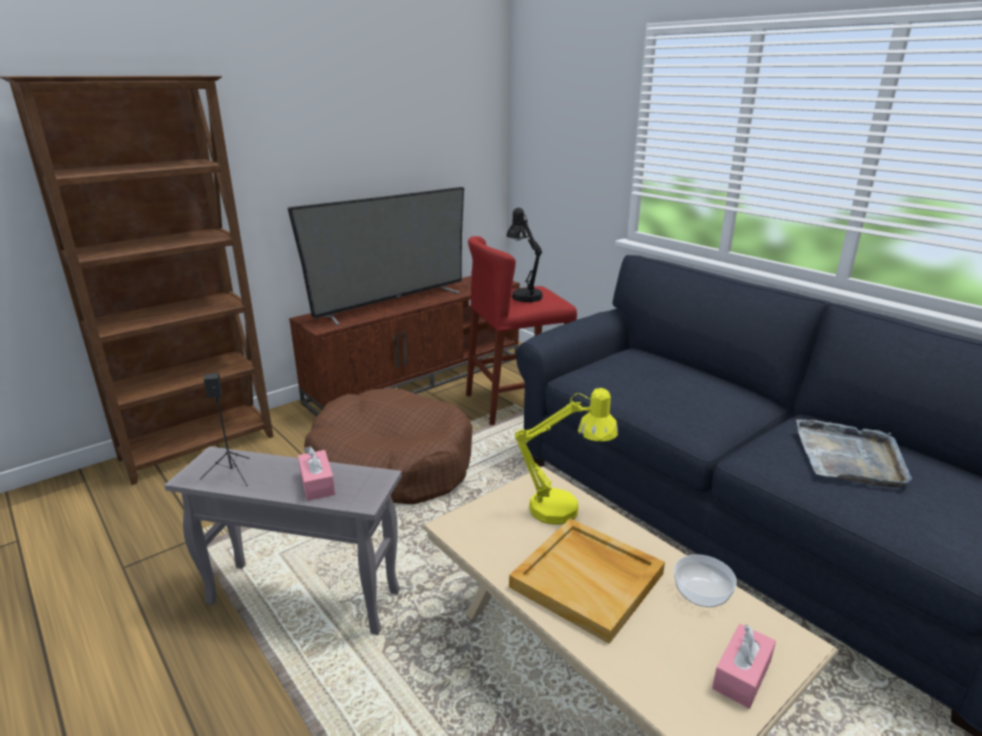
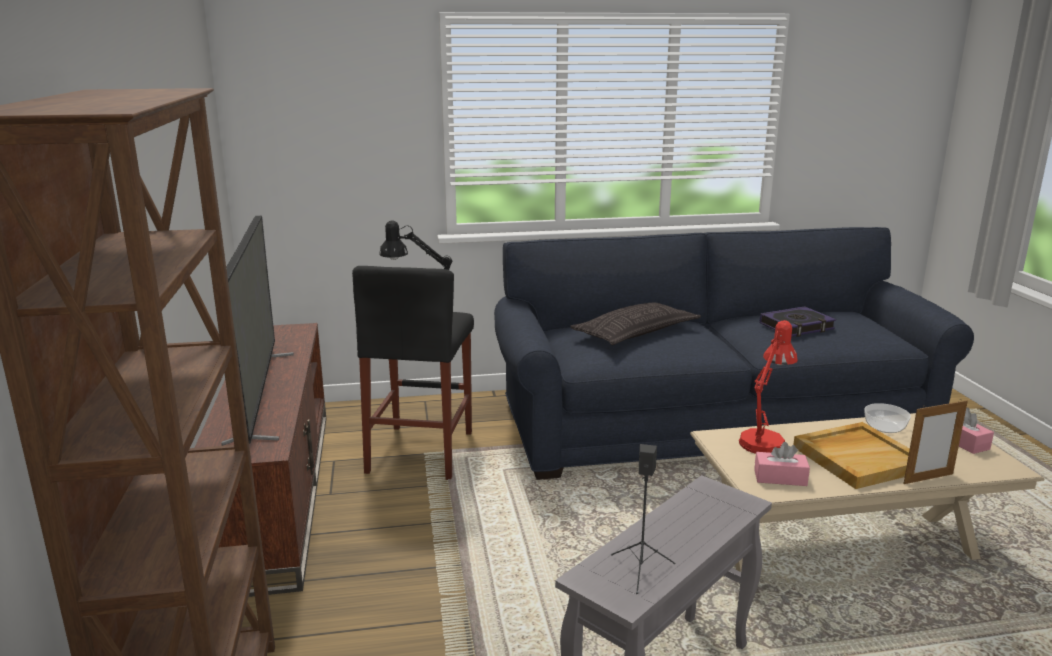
camera: 60 degrees left, 5 degrees down
pink tissue box [298,446,335,501] -> pink tissue box moved to [754,442,810,486]
brown dog bed [304,388,472,504] -> none
red stool [466,236,577,425] -> black stool [352,266,474,480]
yellow table lamp [515,388,618,525] -> red table lamp [739,320,798,454]
grey tray [796,419,912,488] -> book [760,306,836,337]
none -> pillow [570,303,701,345]
none -> picture frame [903,400,968,484]

